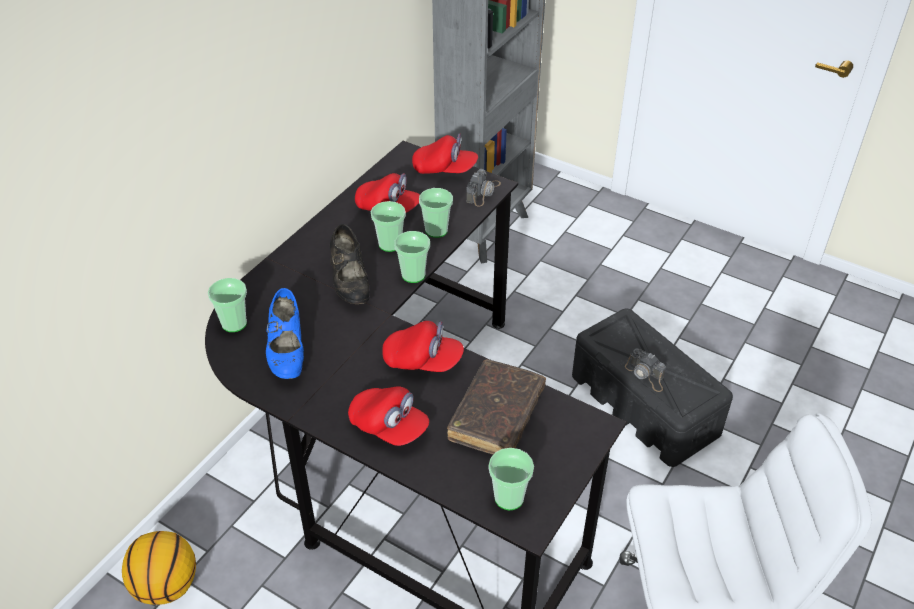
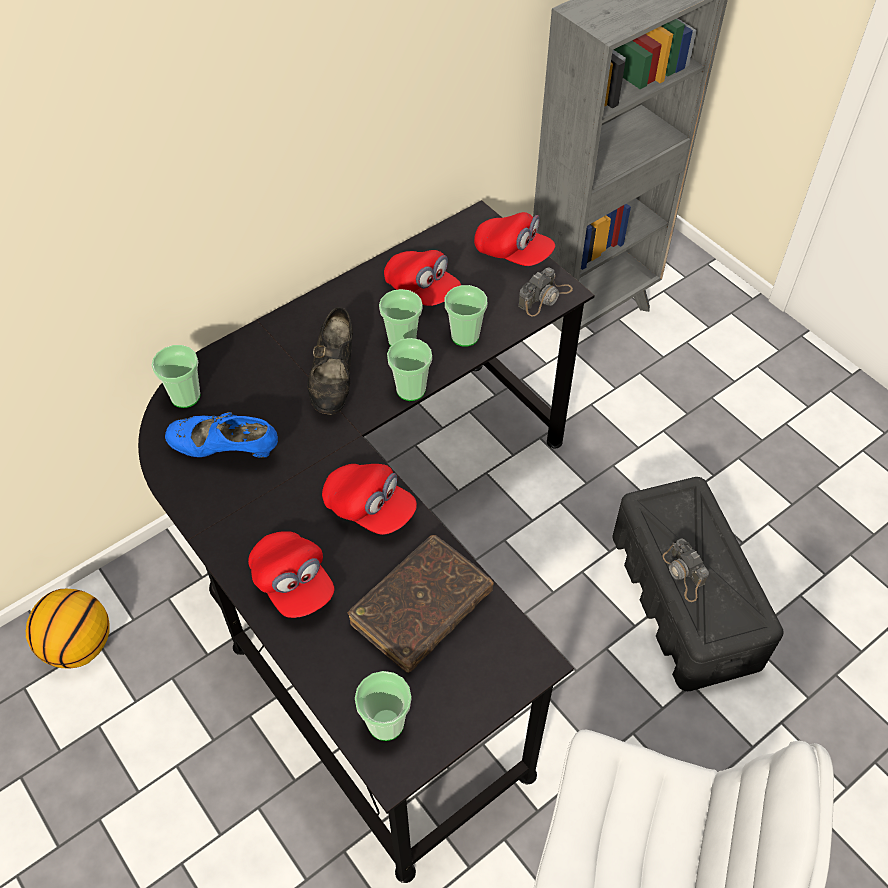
camera: 20 degrees right, 10 degrees up
blue shoe [266,288,304,379] -> blue shoe turned 90 degrees clockwise [165,412,278,458]

